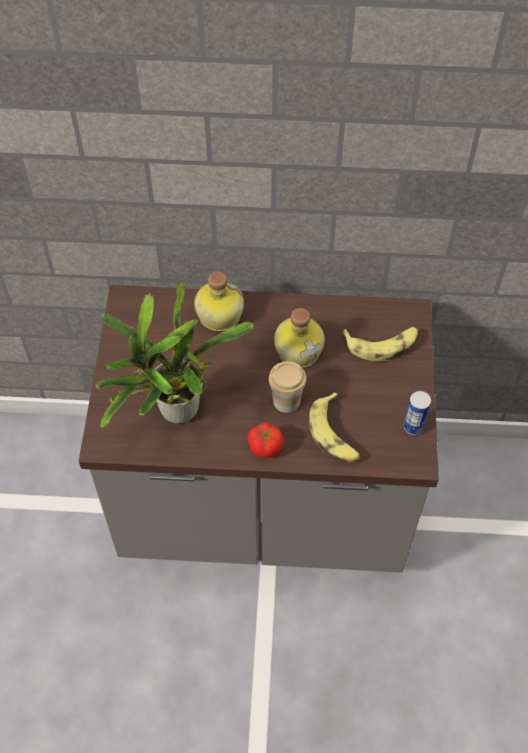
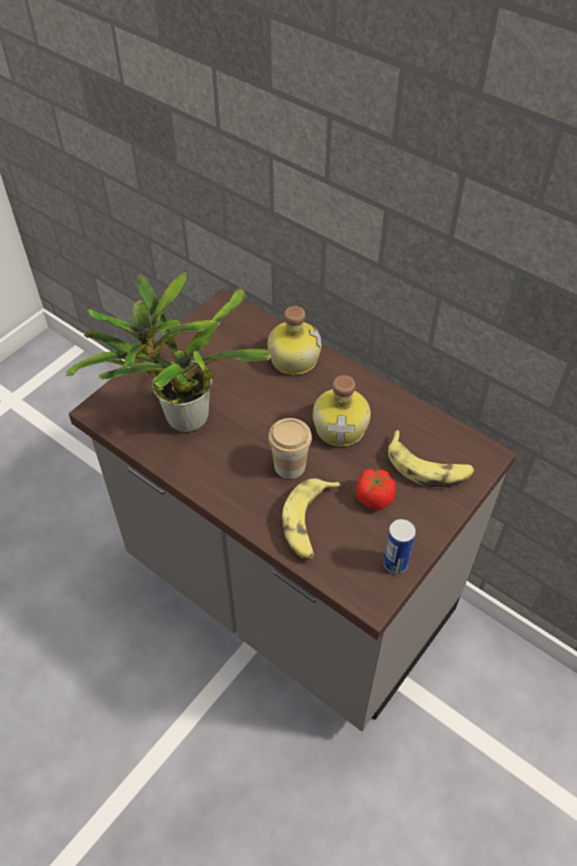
camera: 35 degrees right, 5 degrees down
tomato [247,423,284,458] -> tomato moved to [356,469,396,510]

